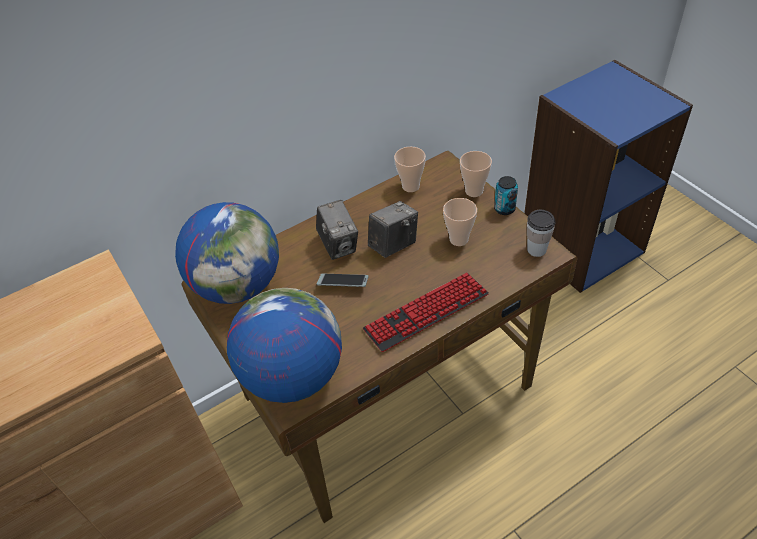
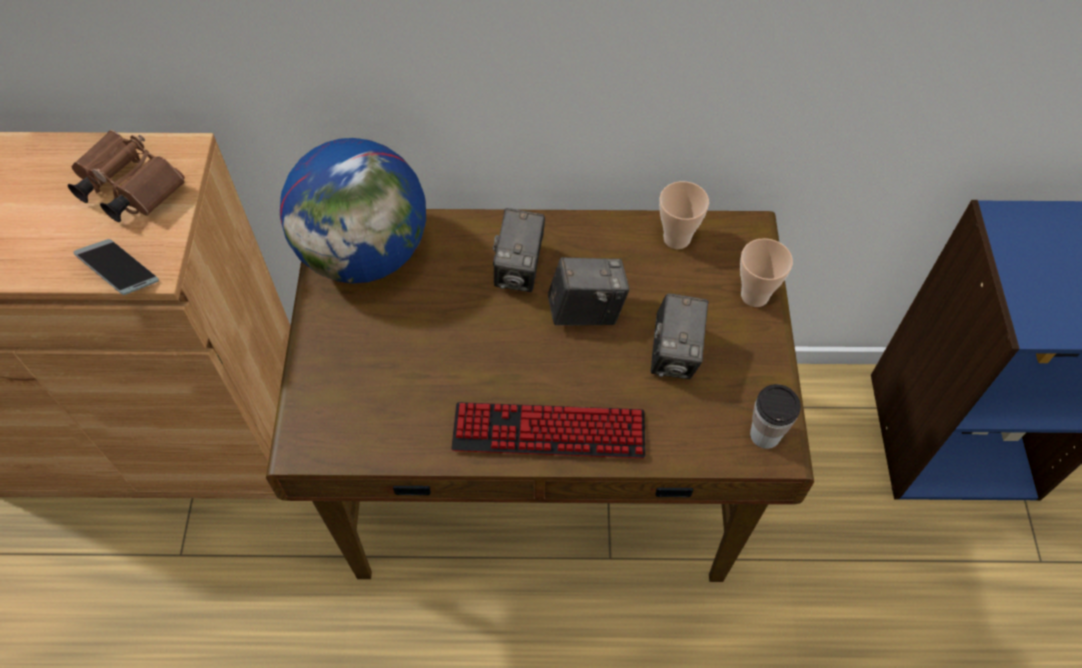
camera: 30 degrees right, 10 degrees up
globe [227,288,342,403] -> none
phone [317,274,369,287] -> phone moved to [73,239,159,295]
cup [443,198,477,246] -> camera [651,293,709,379]
can [494,176,518,215] -> none
none -> brown binoculars [68,130,185,222]

